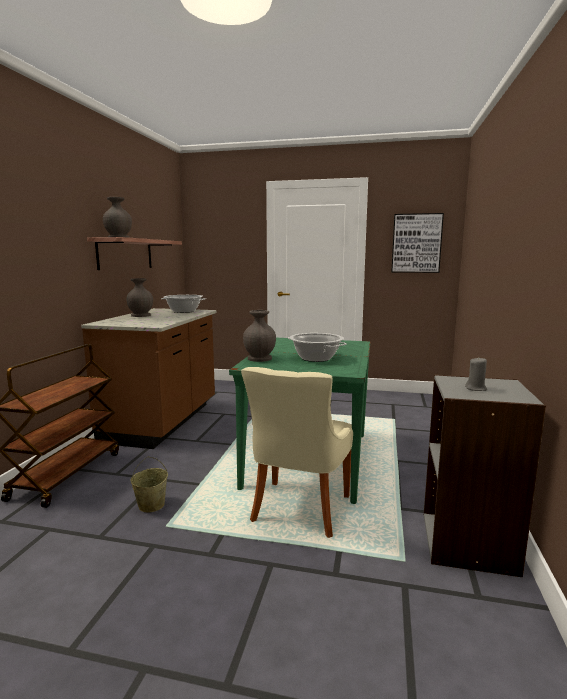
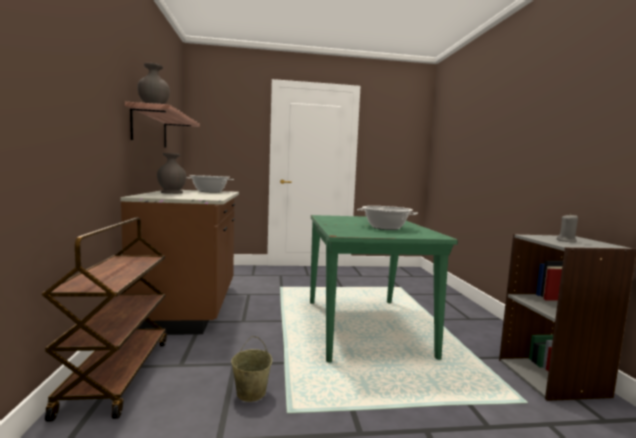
camera: 20 degrees left, 5 degrees down
beige chair [241,367,353,538] -> none
grey vase [243,310,276,362] -> none
picture [391,213,444,273] -> none

